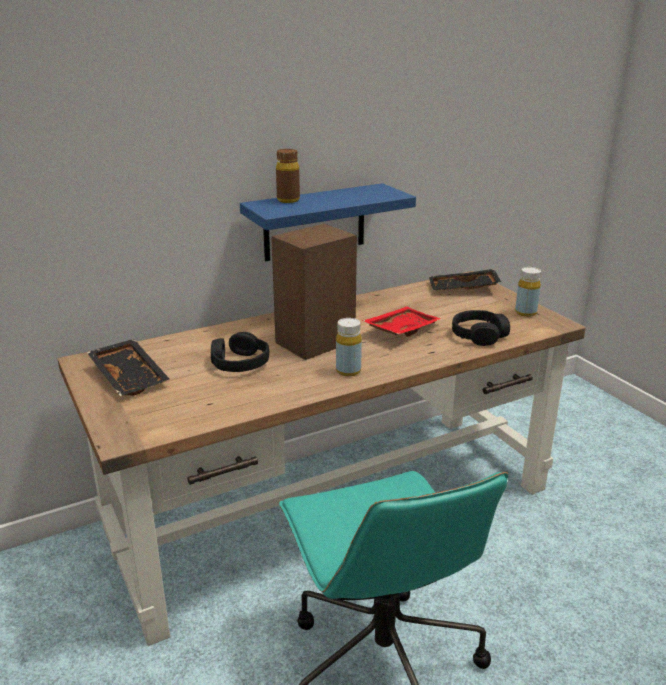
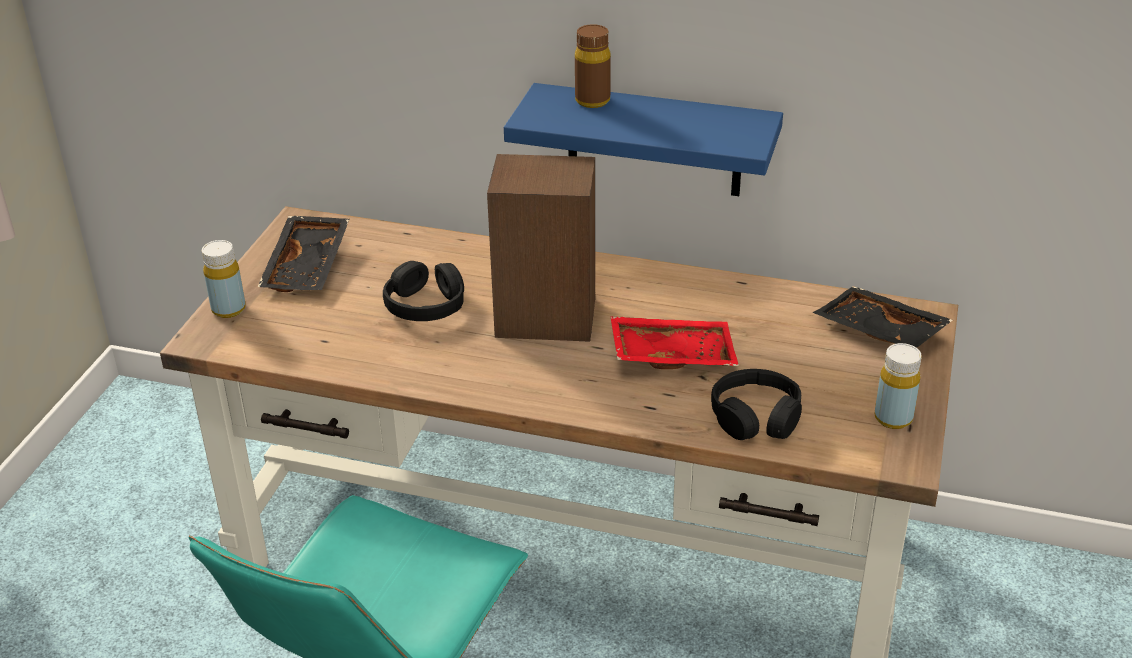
camera: 45 degrees right, 10 degrees up
yellow bottle [336,318,362,376] -> yellow bottle moved to [202,240,246,318]

